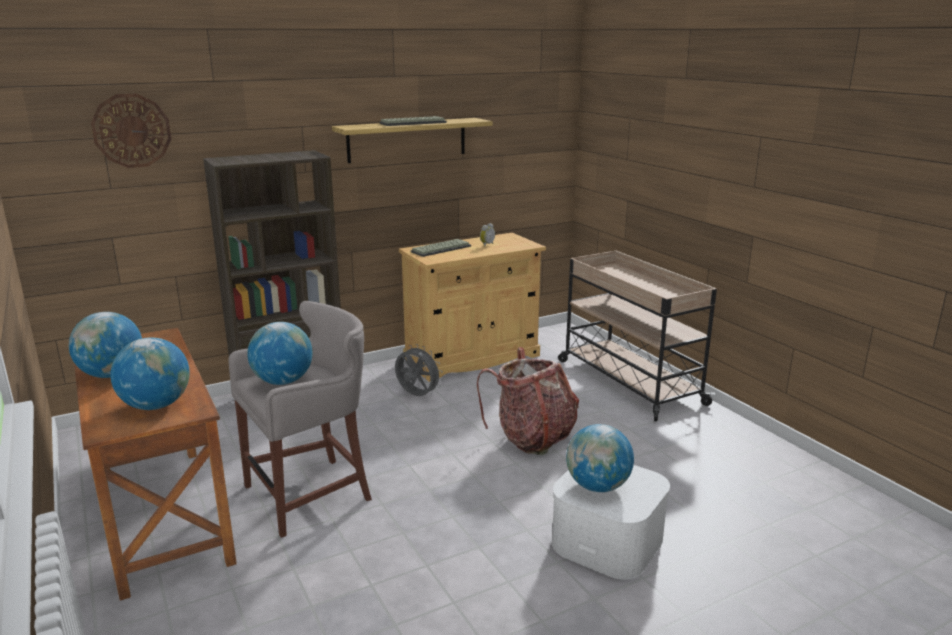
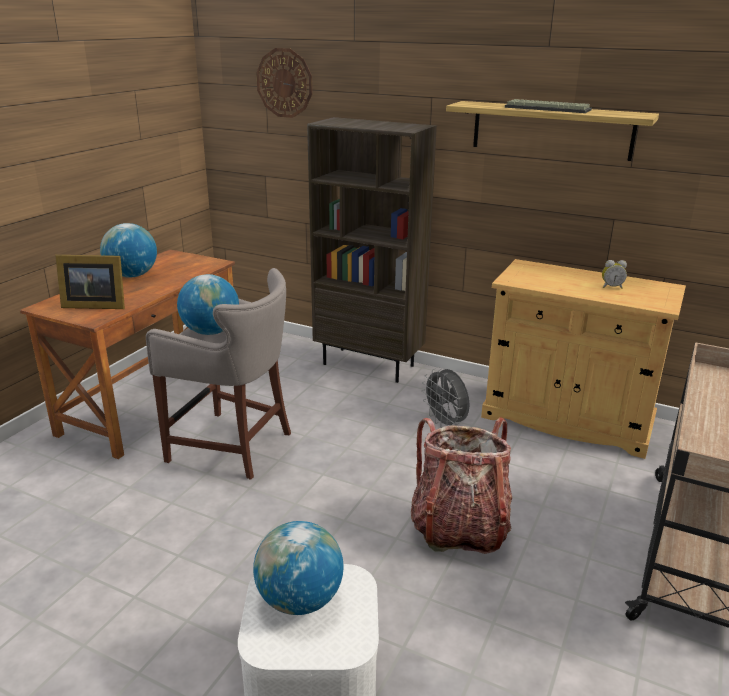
camera: 55 degrees right, 5 degrees up
globe [110,337,190,410] -> picture frame [55,255,125,309]
grey fan [395,344,443,396] -> grey fan turned 150 degrees clockwise [422,368,470,428]
keyboard [411,239,471,257] -> none

